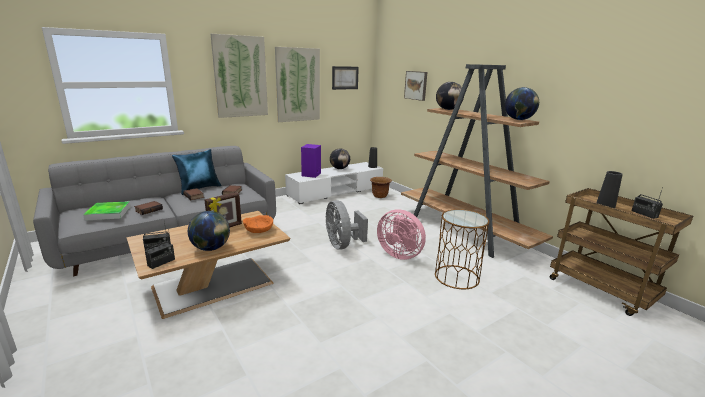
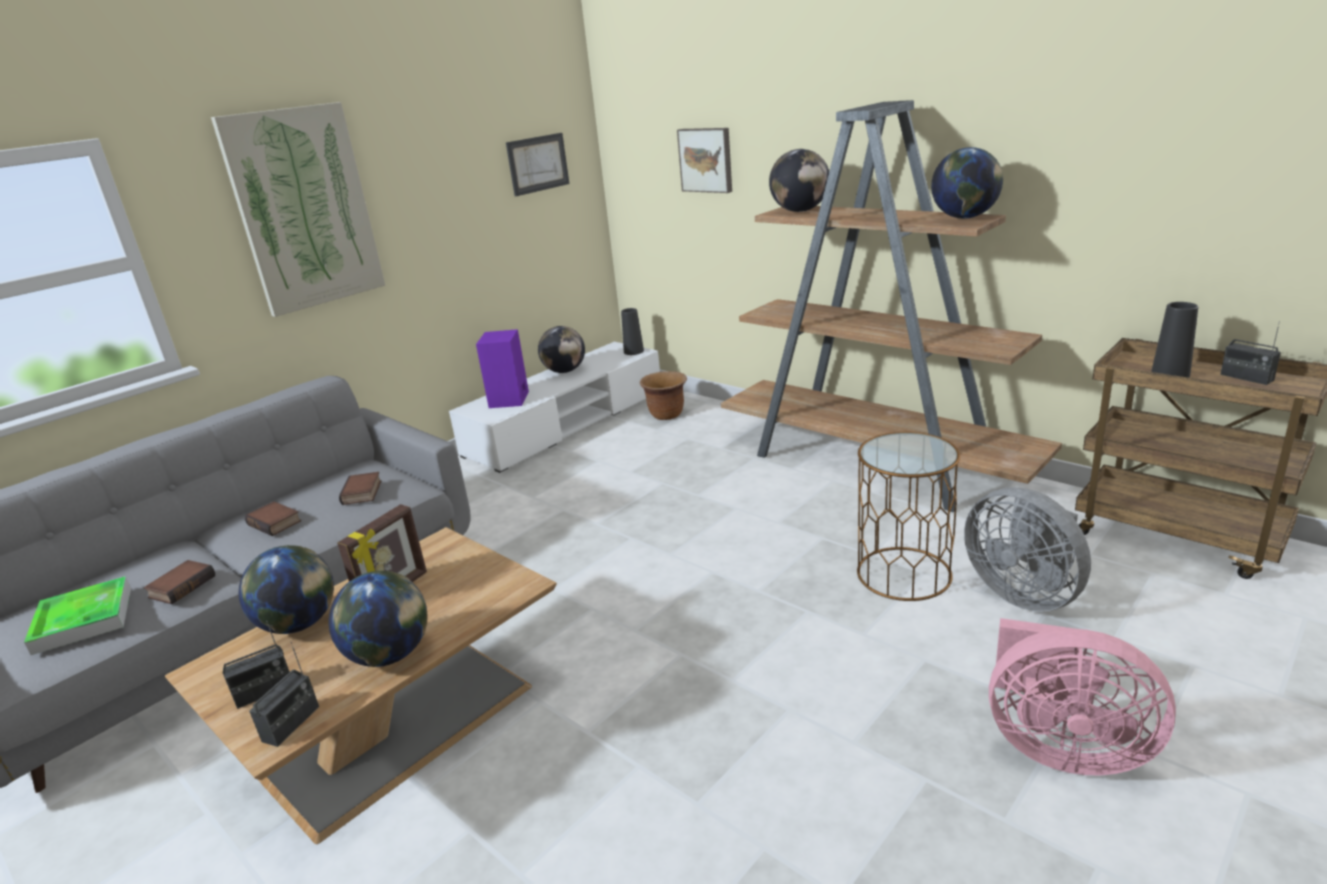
camera: 10 degrees left, 5 degrees up
blue pillow [172,149,222,195] -> none
orange bowl [243,215,273,233] -> none
picture [275,47,320,122] -> none
grey fan [325,200,368,250] -> grey fan moved to [964,487,1091,612]
pink fan [377,209,426,260] -> pink fan moved to [989,618,1176,776]
none -> globe [239,545,334,634]

